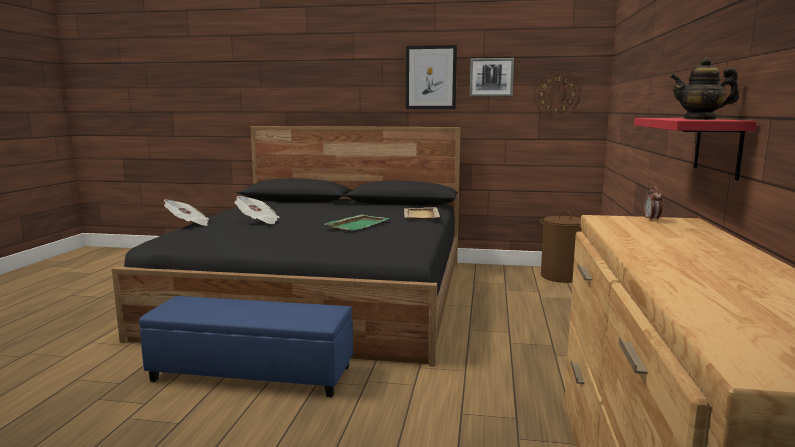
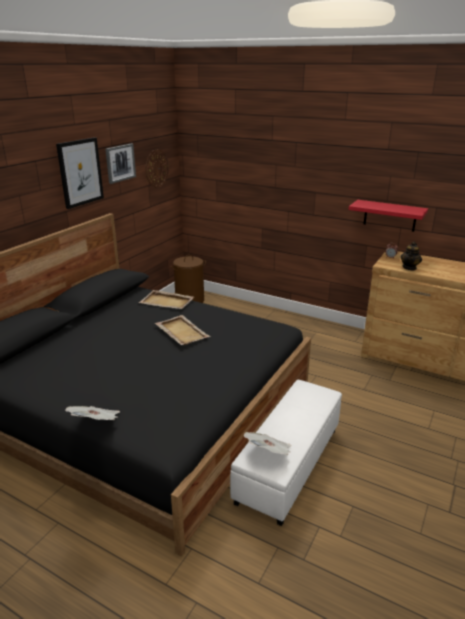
camera: 70 degrees left, 15 degrees up
blue ottoman [139,296,353,397] -> white ottoman [230,380,342,526]
newspaper [235,196,279,224] -> newspaper moved to [244,432,292,455]
green tray [325,214,390,231] -> beige tray [155,315,210,345]
teapot [670,57,739,120] -> teapot moved to [400,242,422,270]

